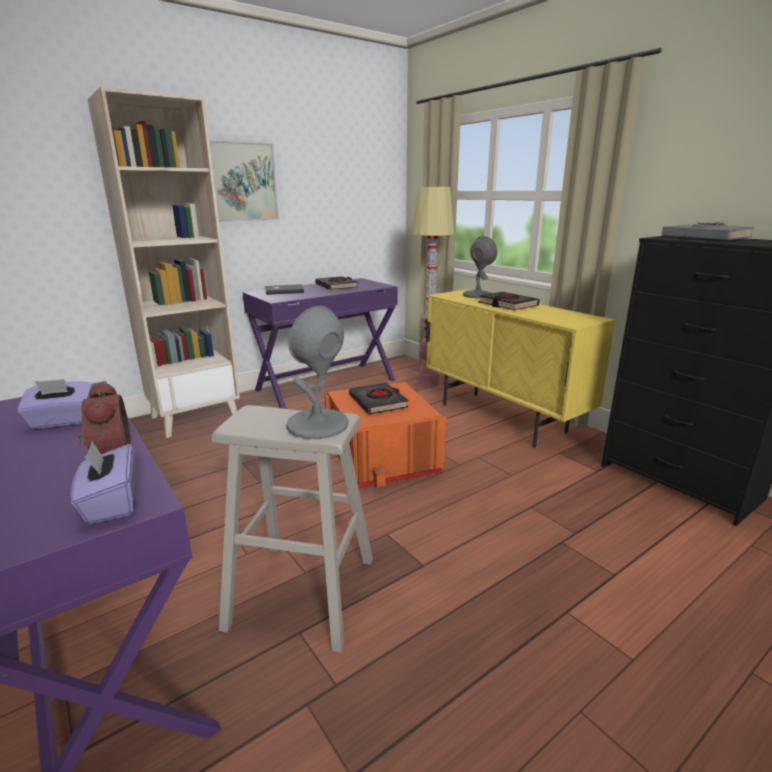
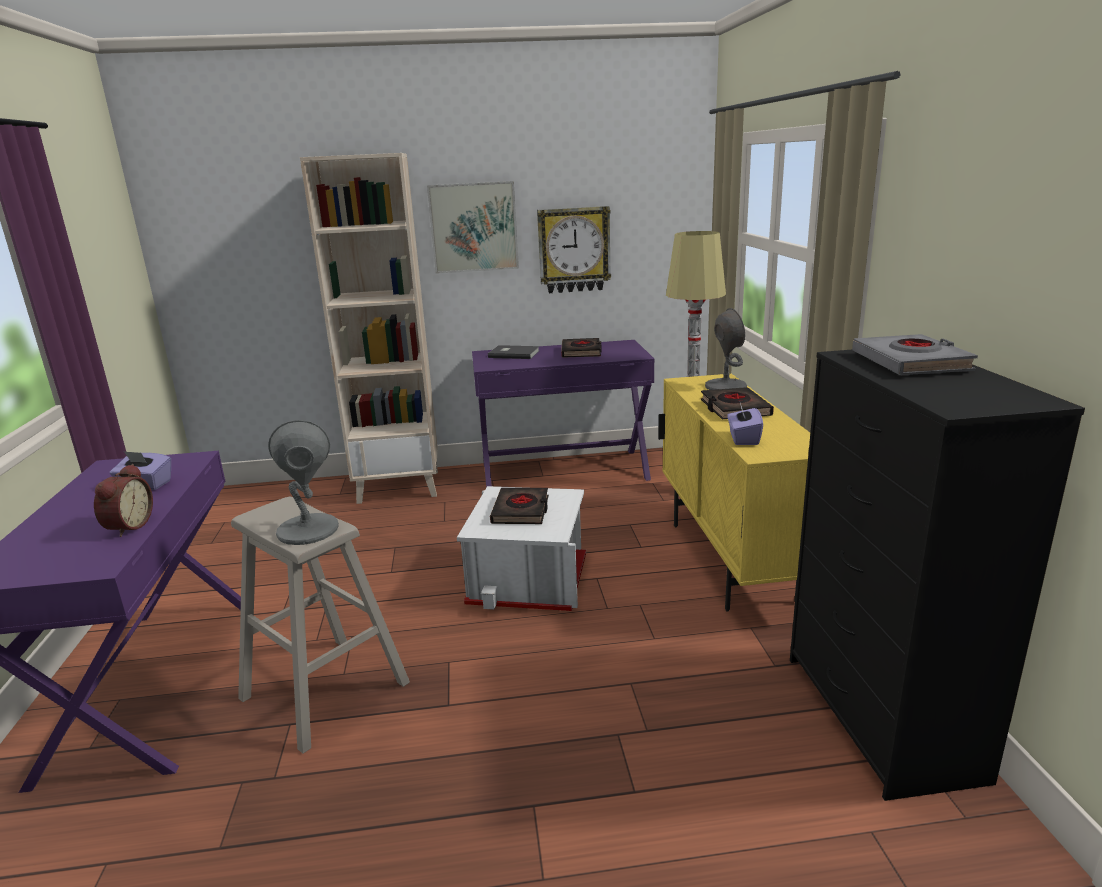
camera: 30 degrees right, 0 degrees up
purple tissue box [71,441,136,524] -> purple tissue box moved to [727,403,763,445]
orange storage box [325,382,447,488] -> white storage box [457,486,586,611]
none -> wall clock [537,206,611,293]

